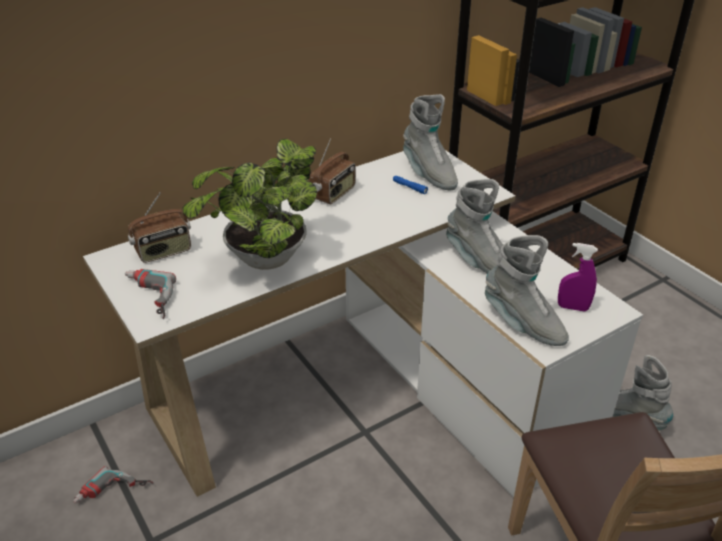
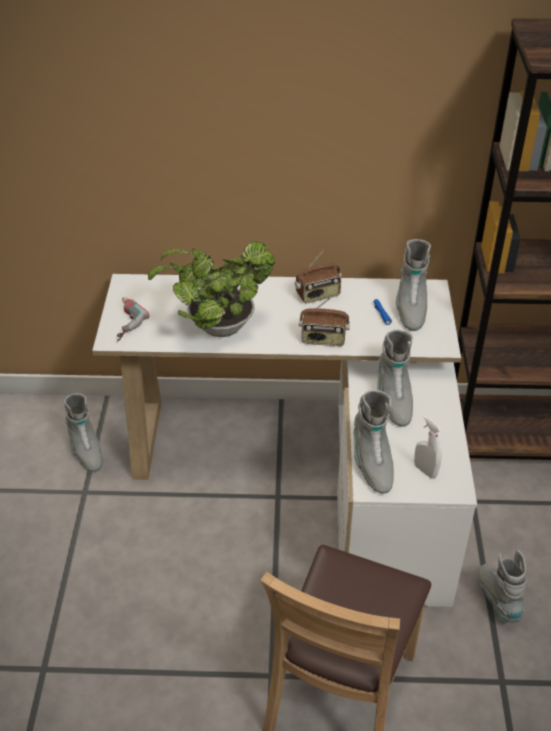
camera: 35 degrees right, 5 degrees up
power drill [73,466,153,503] -> grey boot [64,393,103,472]
radio [128,192,191,263] -> radio moved to [299,295,350,346]
purple spray bottle [558,243,598,312] -> white spray bottle [414,416,442,478]

